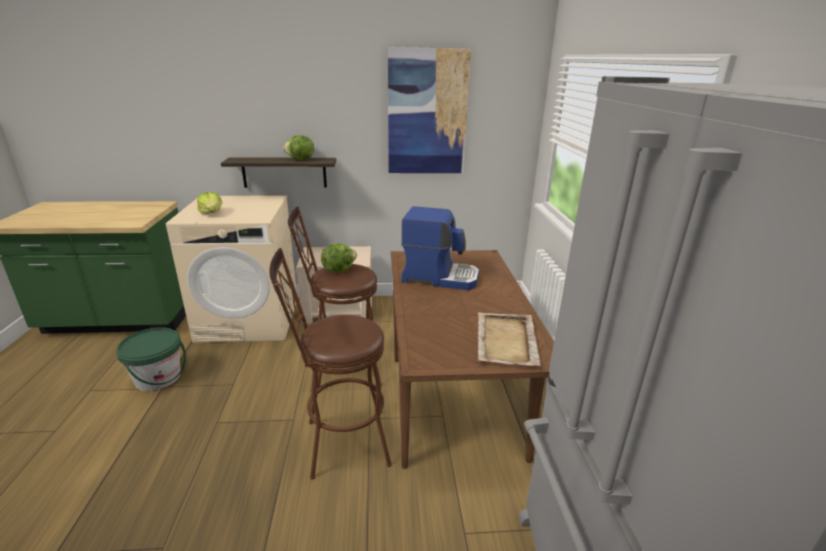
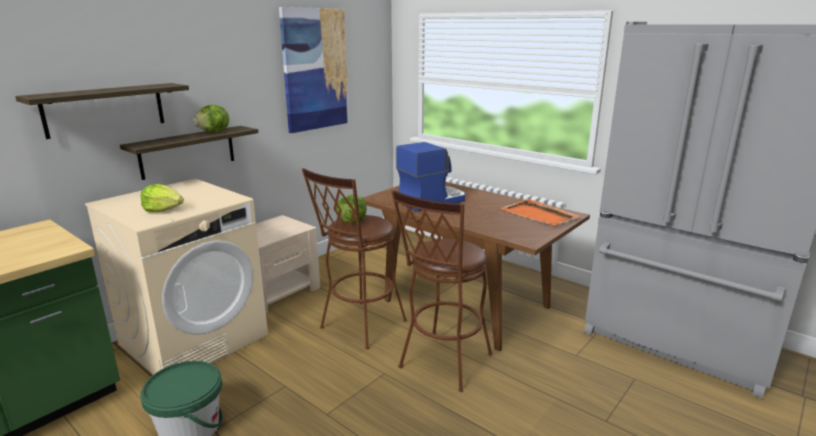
camera: 45 degrees left, 5 degrees down
beige tray [478,312,541,366] -> orange tray [500,199,580,226]
none -> shelf [15,83,189,139]

